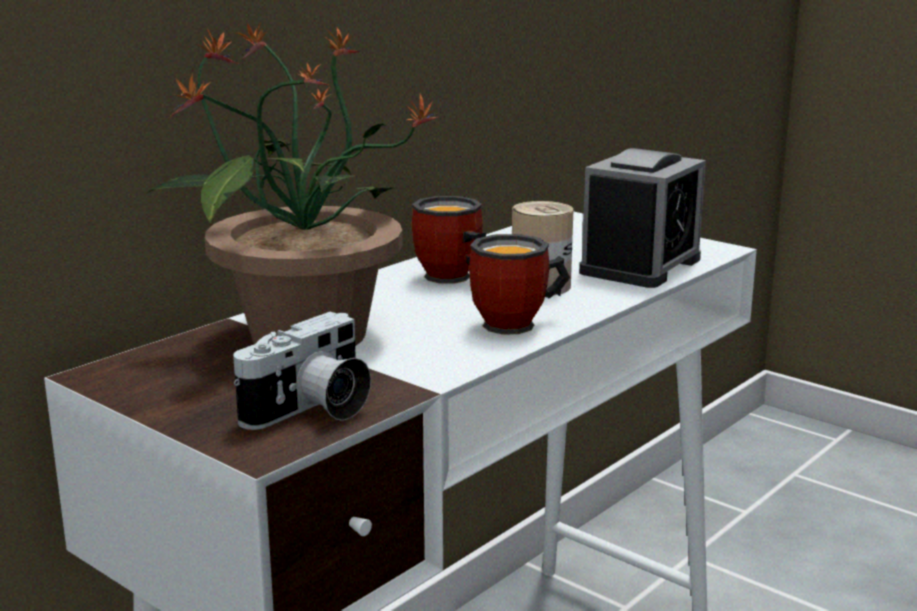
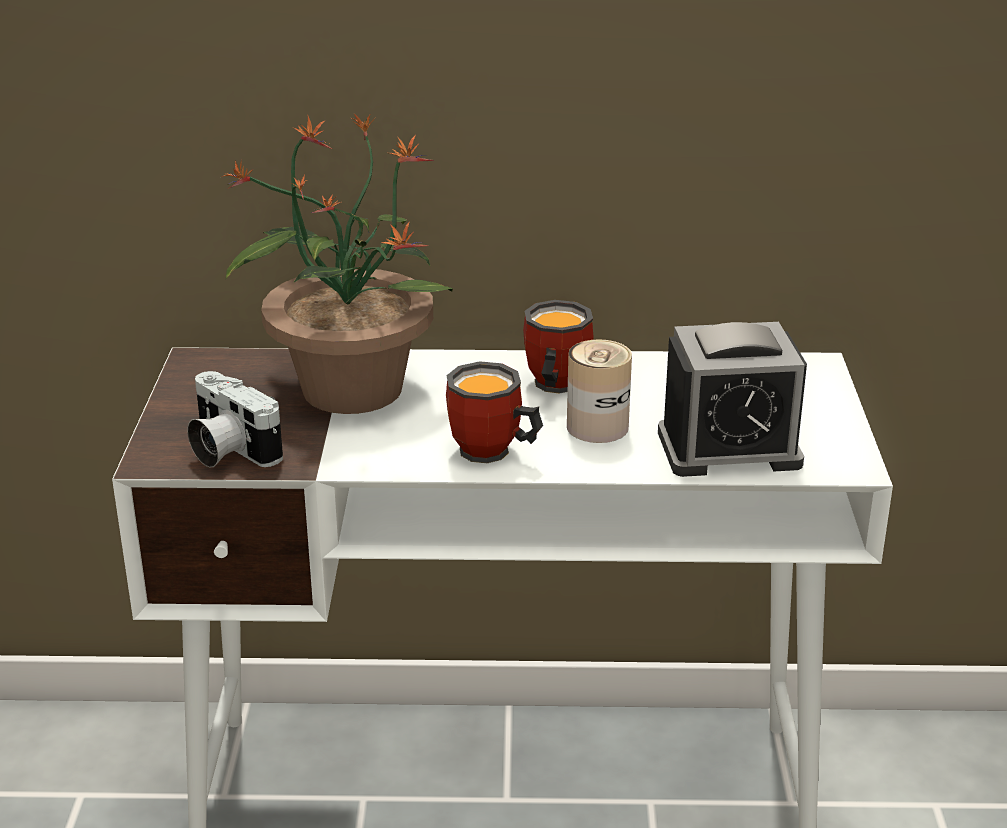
camera: 50 degrees right, 10 degrees up
camera [233,312,371,430] -> camera turned 45 degrees clockwise [187,371,283,468]

